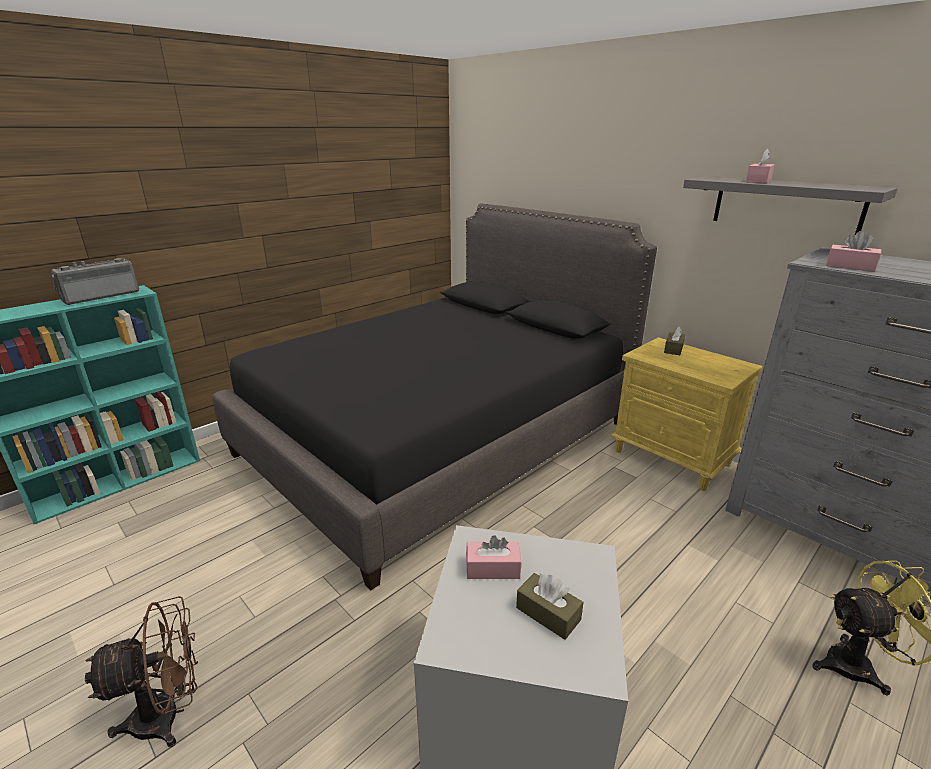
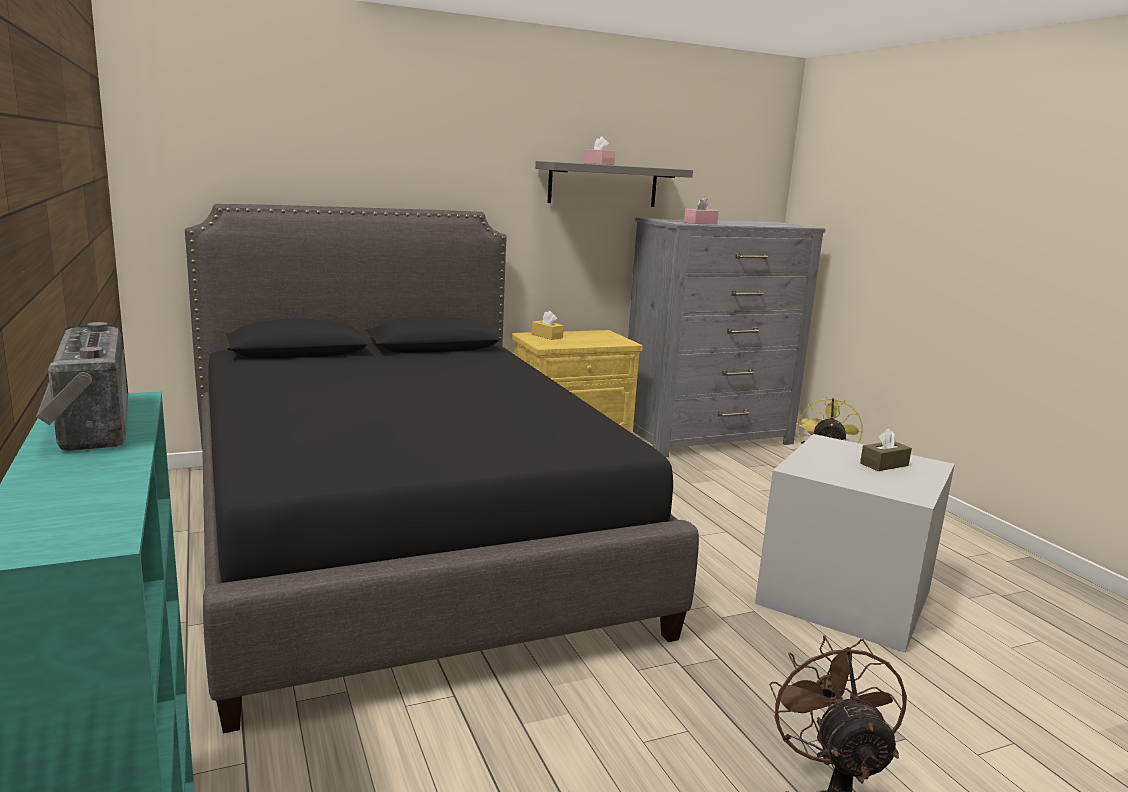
camera: 70 degrees left, 10 degrees down
pink tissue box [466,535,521,579] -> none
brown tissue box [664,326,685,355] -> yellow tissue box [532,311,564,340]

